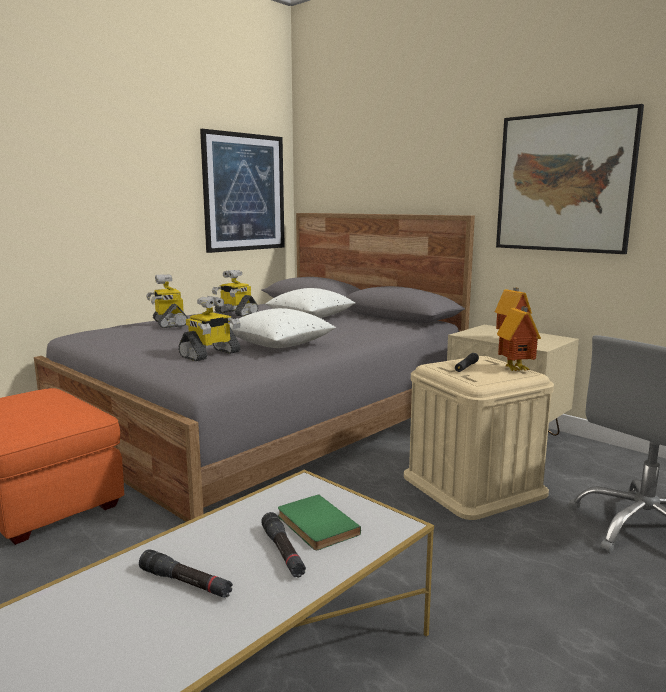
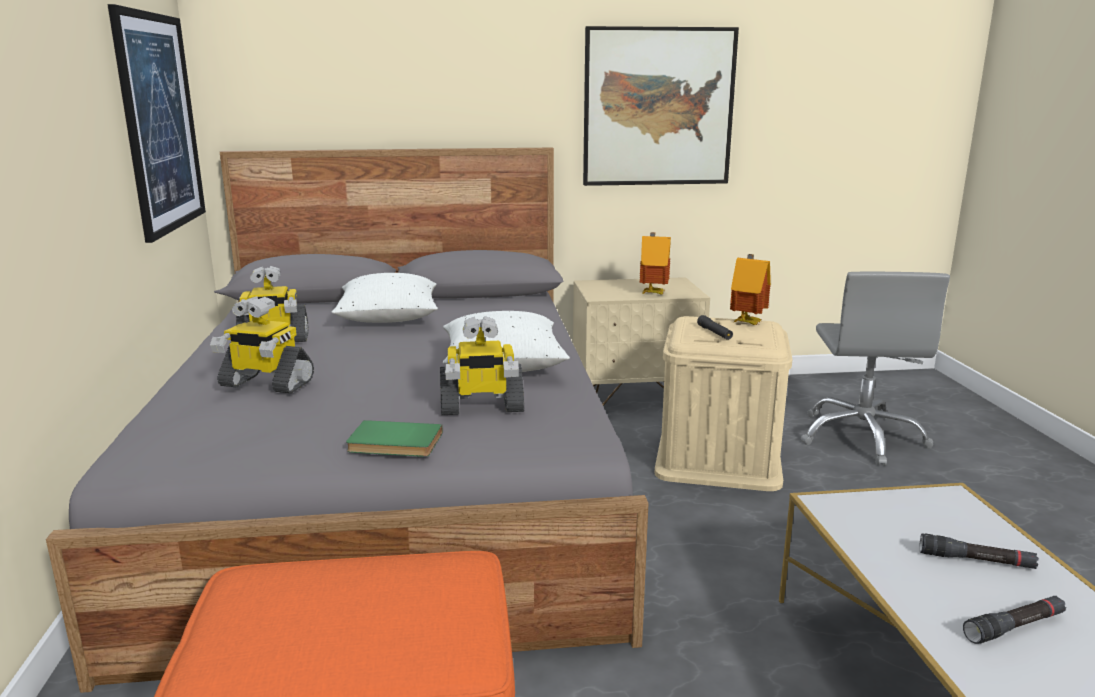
camera: 50 degrees left, 5 degrees up
toy robot [178,296,241,361] -> toy robot turned 90 degrees clockwise [440,316,524,415]
green book [278,494,361,550] -> green book moved to [346,420,443,457]

